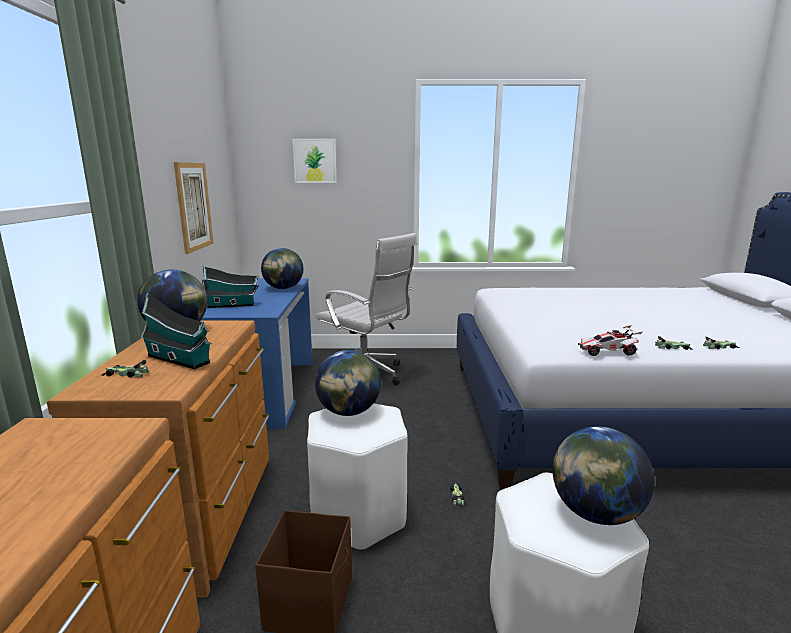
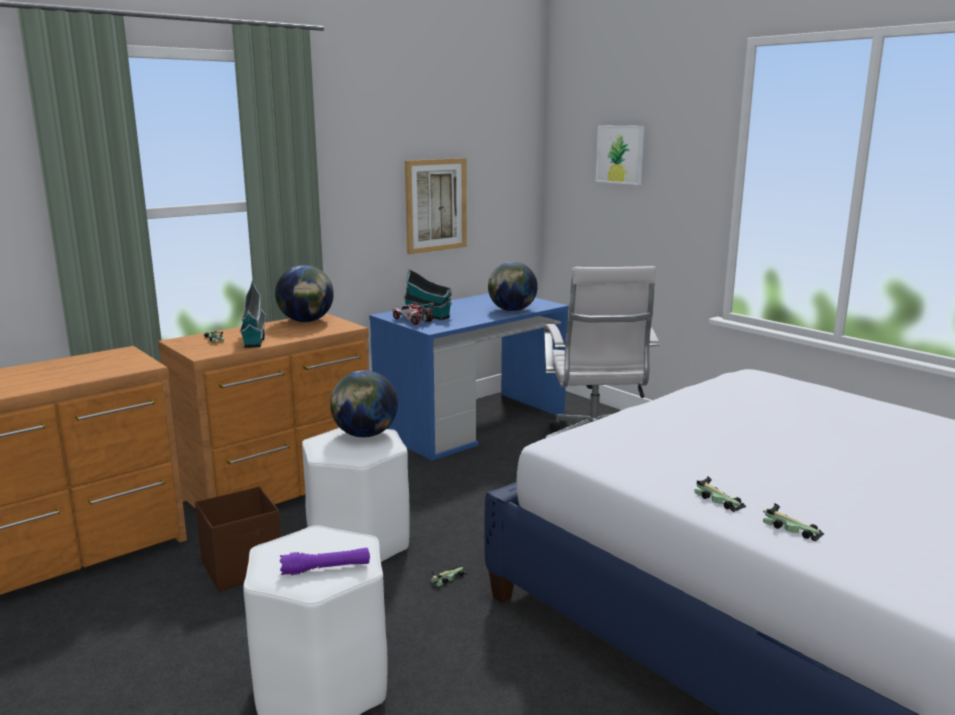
camera: 50 degrees right, 0 degrees up
globe [553,426,655,525] -> purple flashlight [280,548,370,575]
toy car [578,325,643,356] -> toy car moved to [392,302,434,325]

